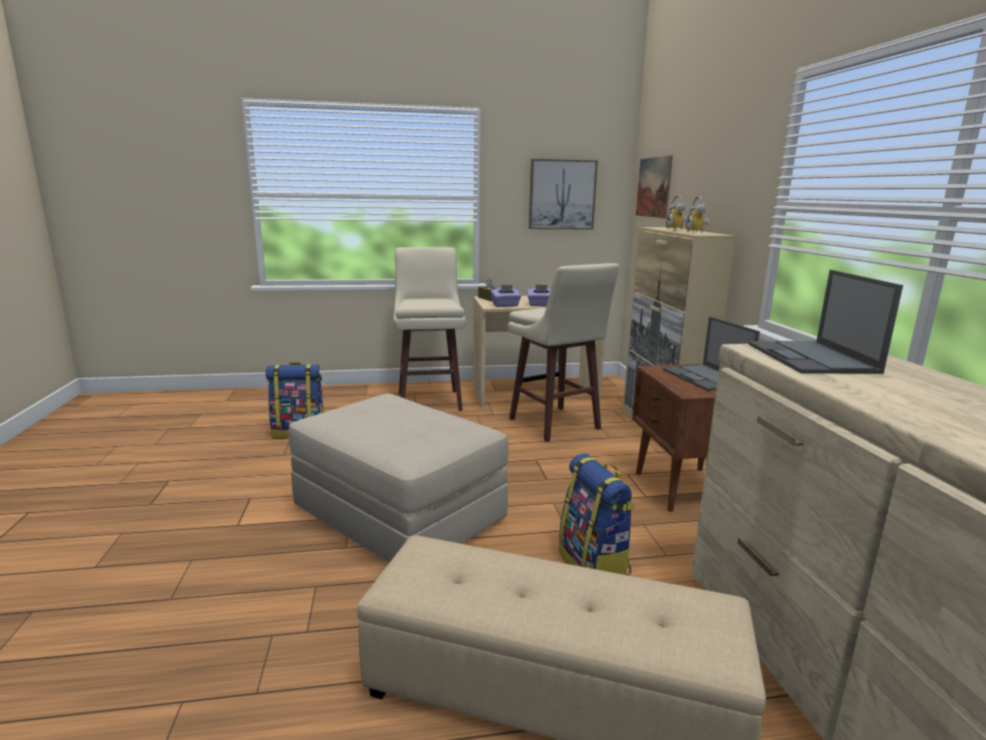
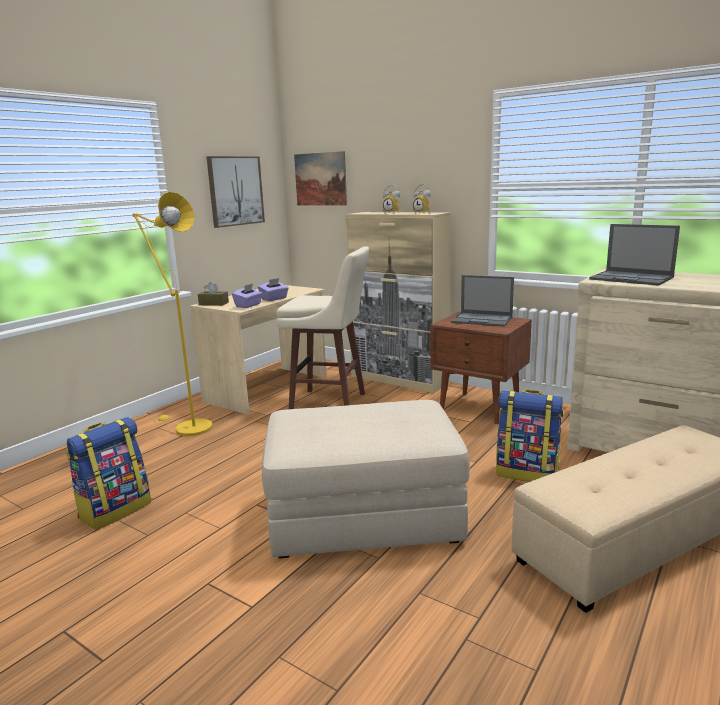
camera: 45 degrees left, 0 degrees up
beige stool [393,247,466,411] -> yellow floor lamp [132,192,213,436]

